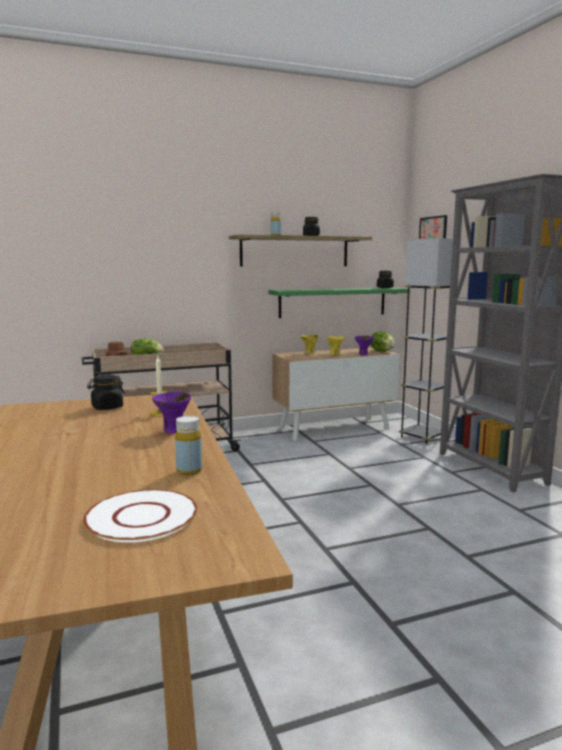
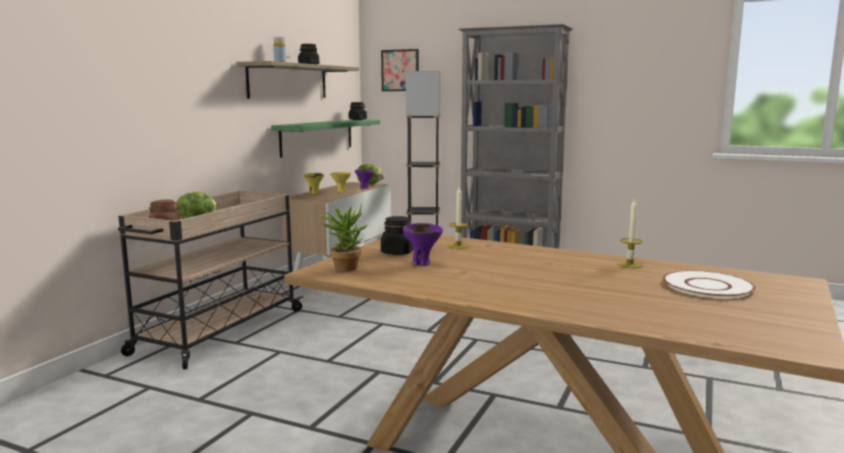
camera: 45 degrees left, 0 degrees up
purple bowl [152,391,191,434] -> purple bowl moved to [403,223,443,266]
yellow bottle [175,416,202,475] -> candle [617,198,643,268]
none -> potted plant [319,203,368,272]

